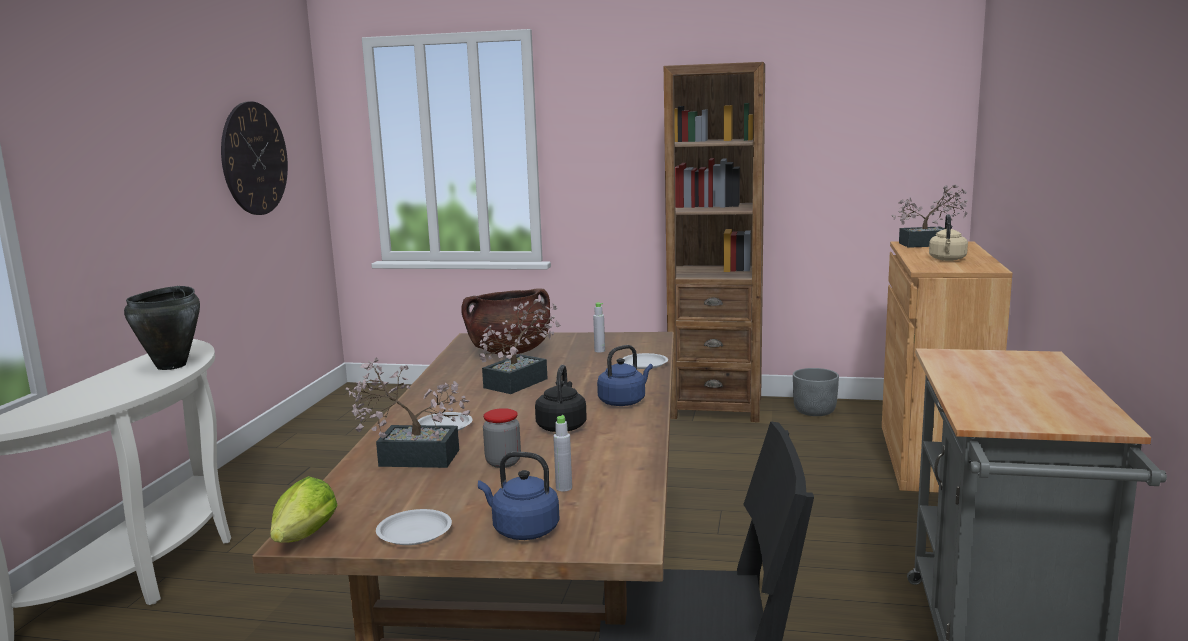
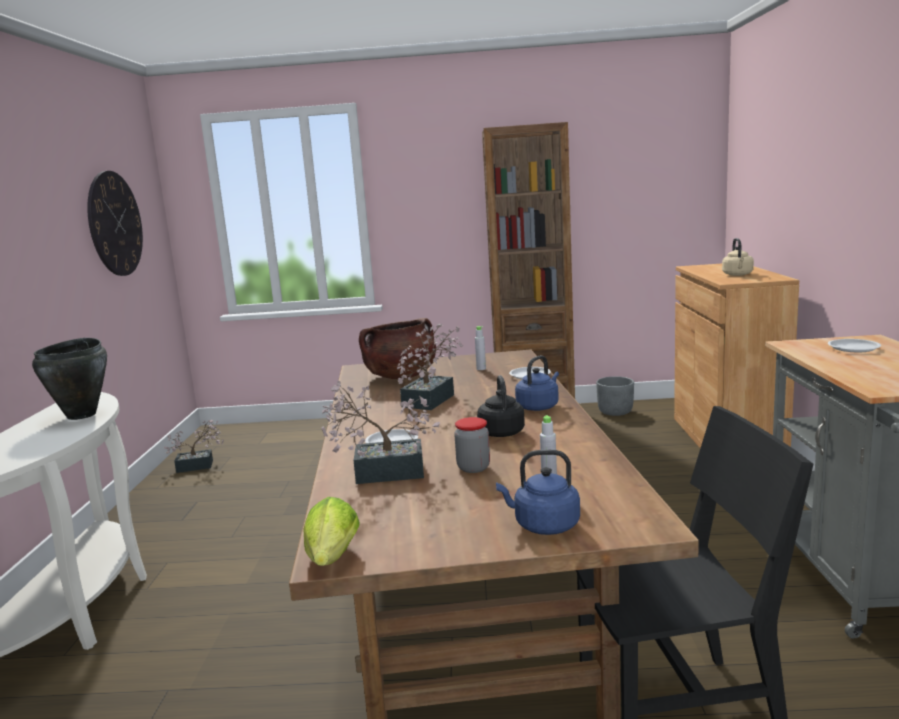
camera: 10 degrees left, 0 degrees up
white plate [376,509,452,545] -> white plate moved to [828,339,881,352]
potted plant [892,184,968,248] -> potted plant moved to [164,420,224,473]

